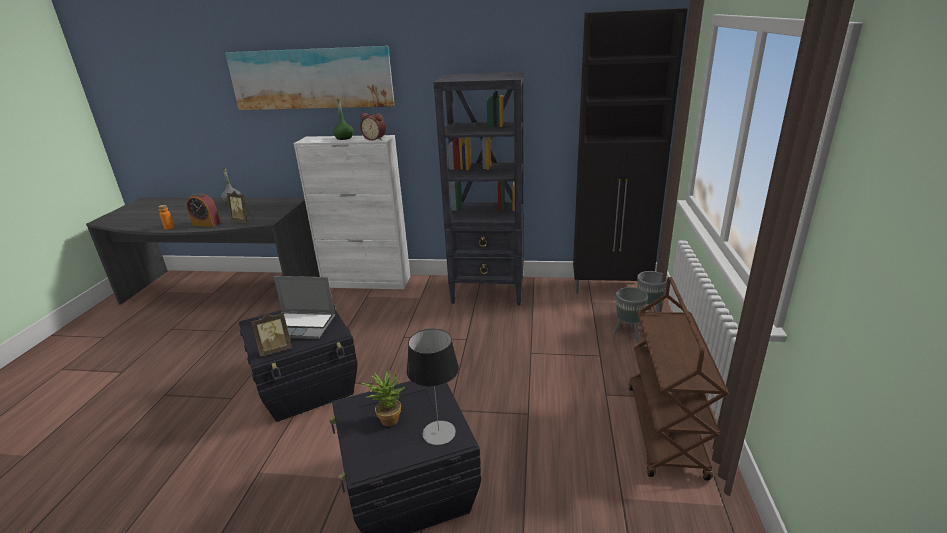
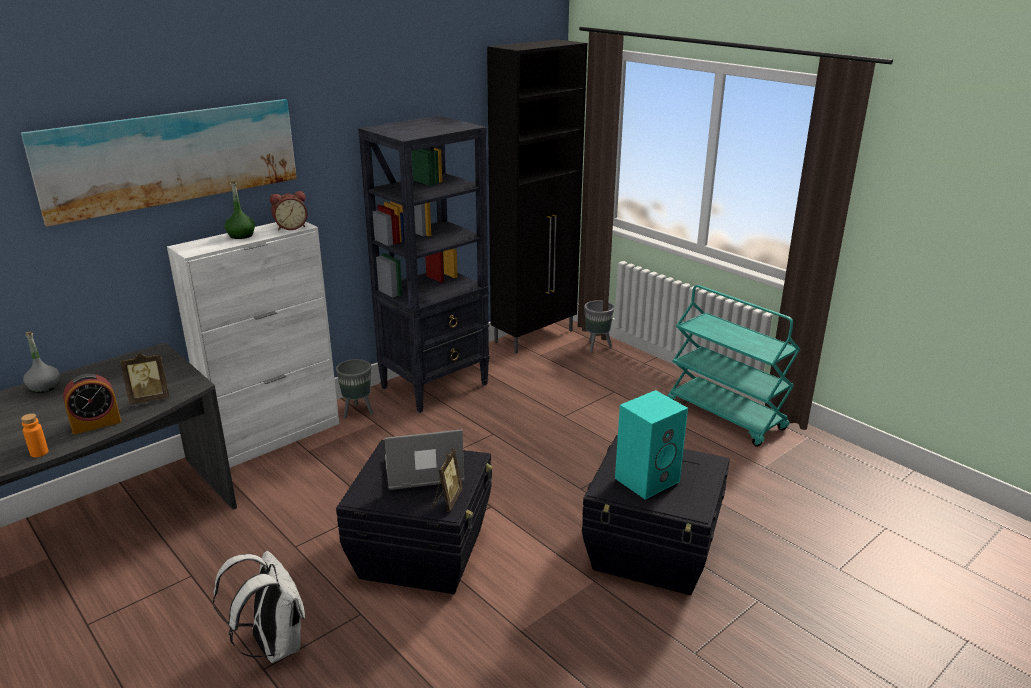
camera: 50 degrees left, 0 degrees up
laptop [273,276,335,339] -> laptop turned 150 degrees counterclockwise [385,429,464,490]
potted plant [361,367,405,426] -> turquoise speaker [615,390,688,500]
table lamp [407,329,459,445] -> none
grey planter [613,287,648,341] -> grey planter moved to [336,359,374,419]
brown cart [628,277,729,481] -> turquoise cart [667,285,800,447]
none -> white backpack [213,551,305,663]

